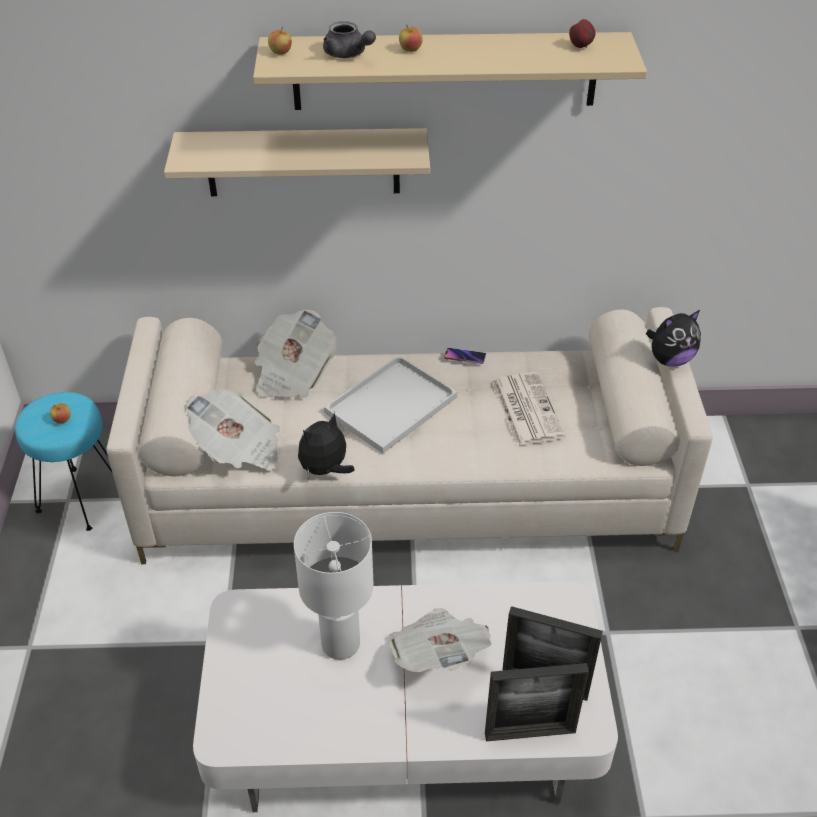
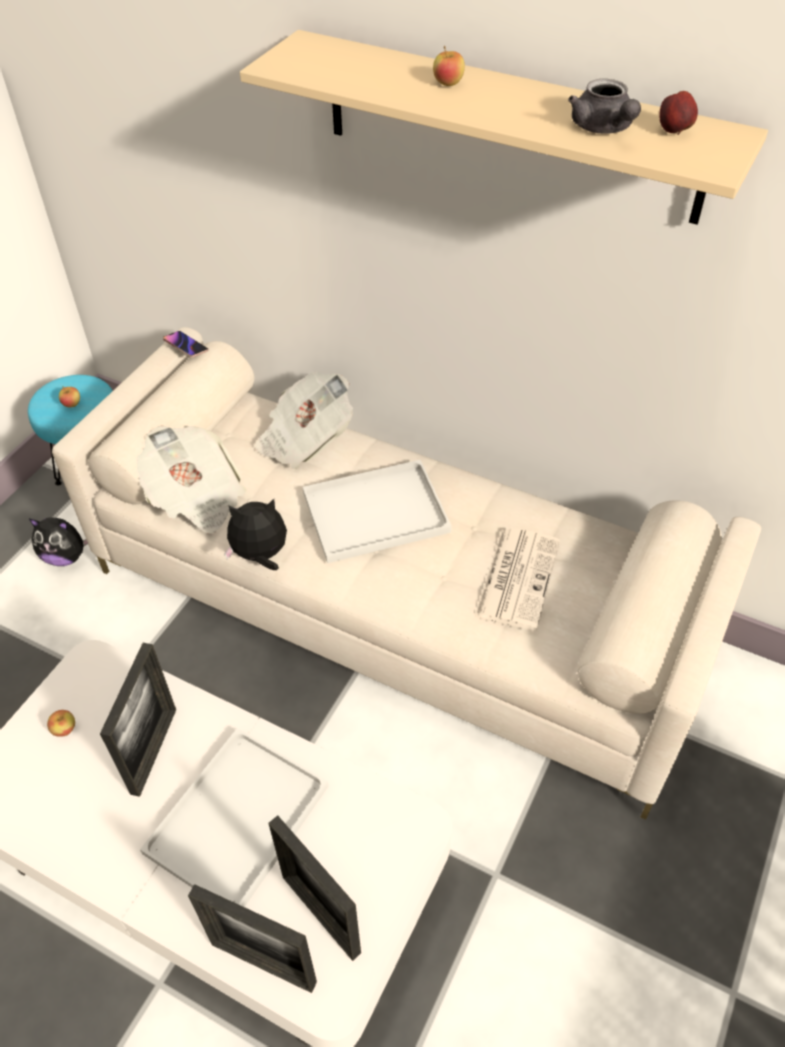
camera: 30 degrees right, 5 degrees up
beige shelf [164,128,430,196] -> none
apple [268,26,292,55] -> apple moved to [47,710,75,737]
white table lamp [294,512,374,660] -> picture frame [100,643,176,797]
grey teapot [323,21,376,58] -> grey teapot moved to [568,79,641,134]
newspaper [390,608,492,672] -> white tray [140,728,329,907]
phone [444,348,486,364] -> phone moved to [163,331,208,357]
plush toy [646,310,701,367] -> plush toy moved to [28,518,88,566]

